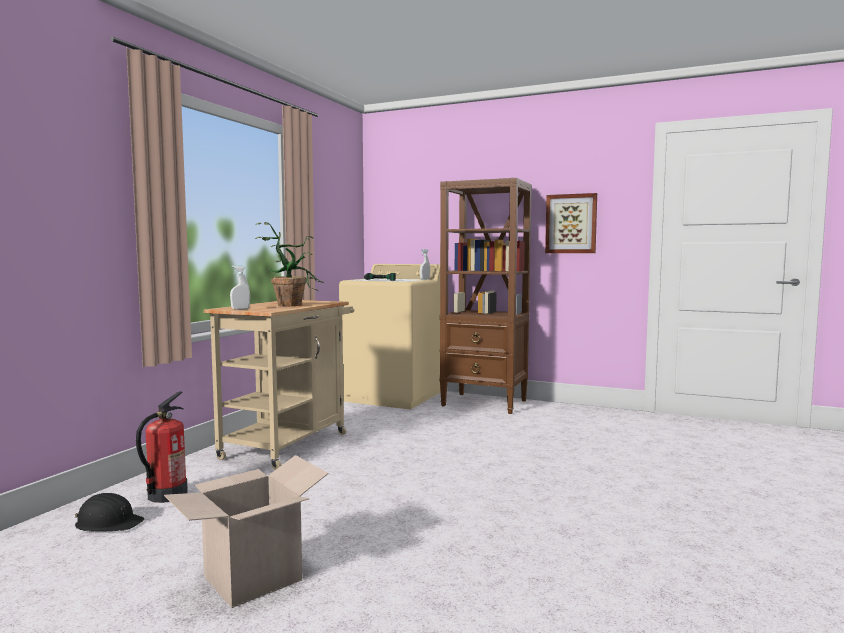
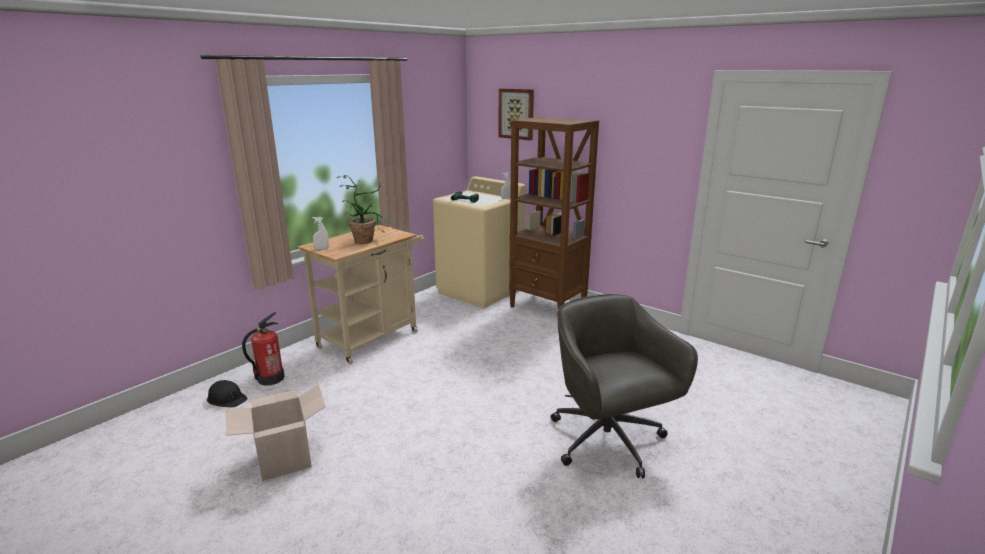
camera: 15 degrees right, 15 degrees up
picture [545,193,597,253] -> picture moved to [499,88,534,140]
none -> grey office chair [551,294,698,478]

